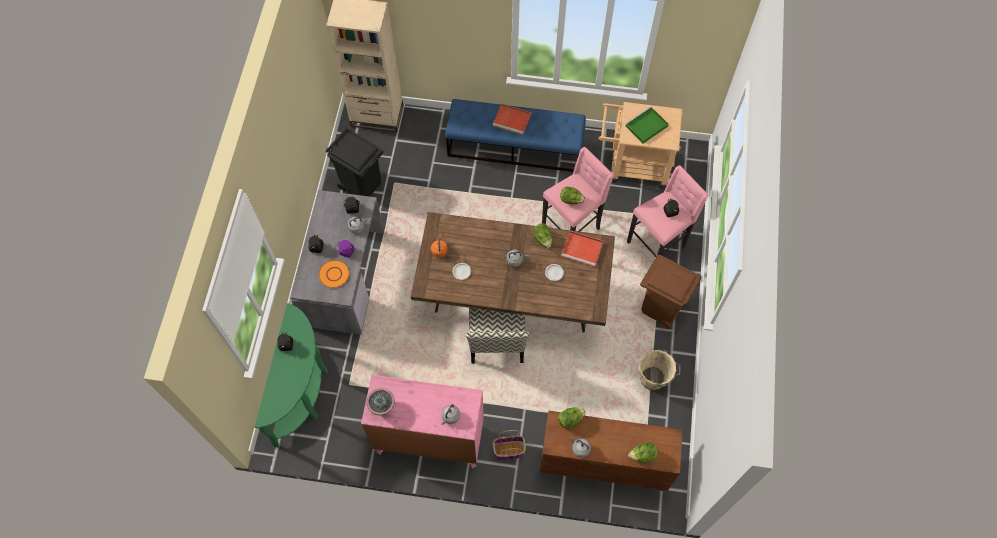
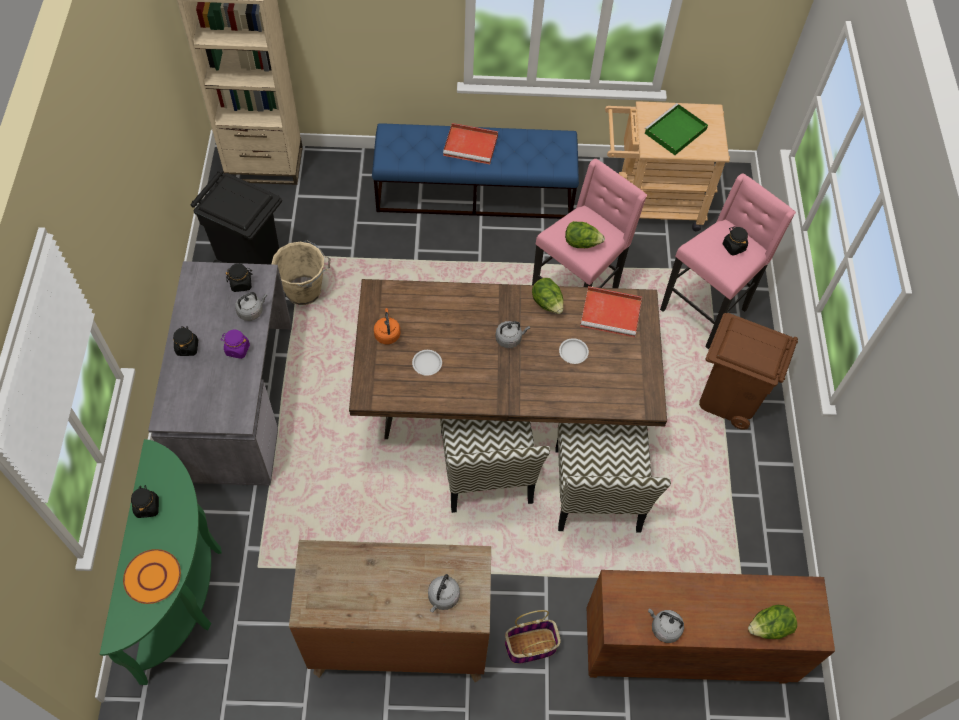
camera: 10 degrees left, 5 degrees down
orange plate [319,260,350,288] -> orange plate moved to [123,549,181,604]
pink dresser [361,375,484,468] -> brown dresser [289,540,491,682]
potted plant [366,388,395,415] -> none
lettuce [558,407,586,429] -> none
beige bucket [639,349,681,391] -> beige bucket moved to [271,241,331,305]
none -> chair [556,423,671,533]

